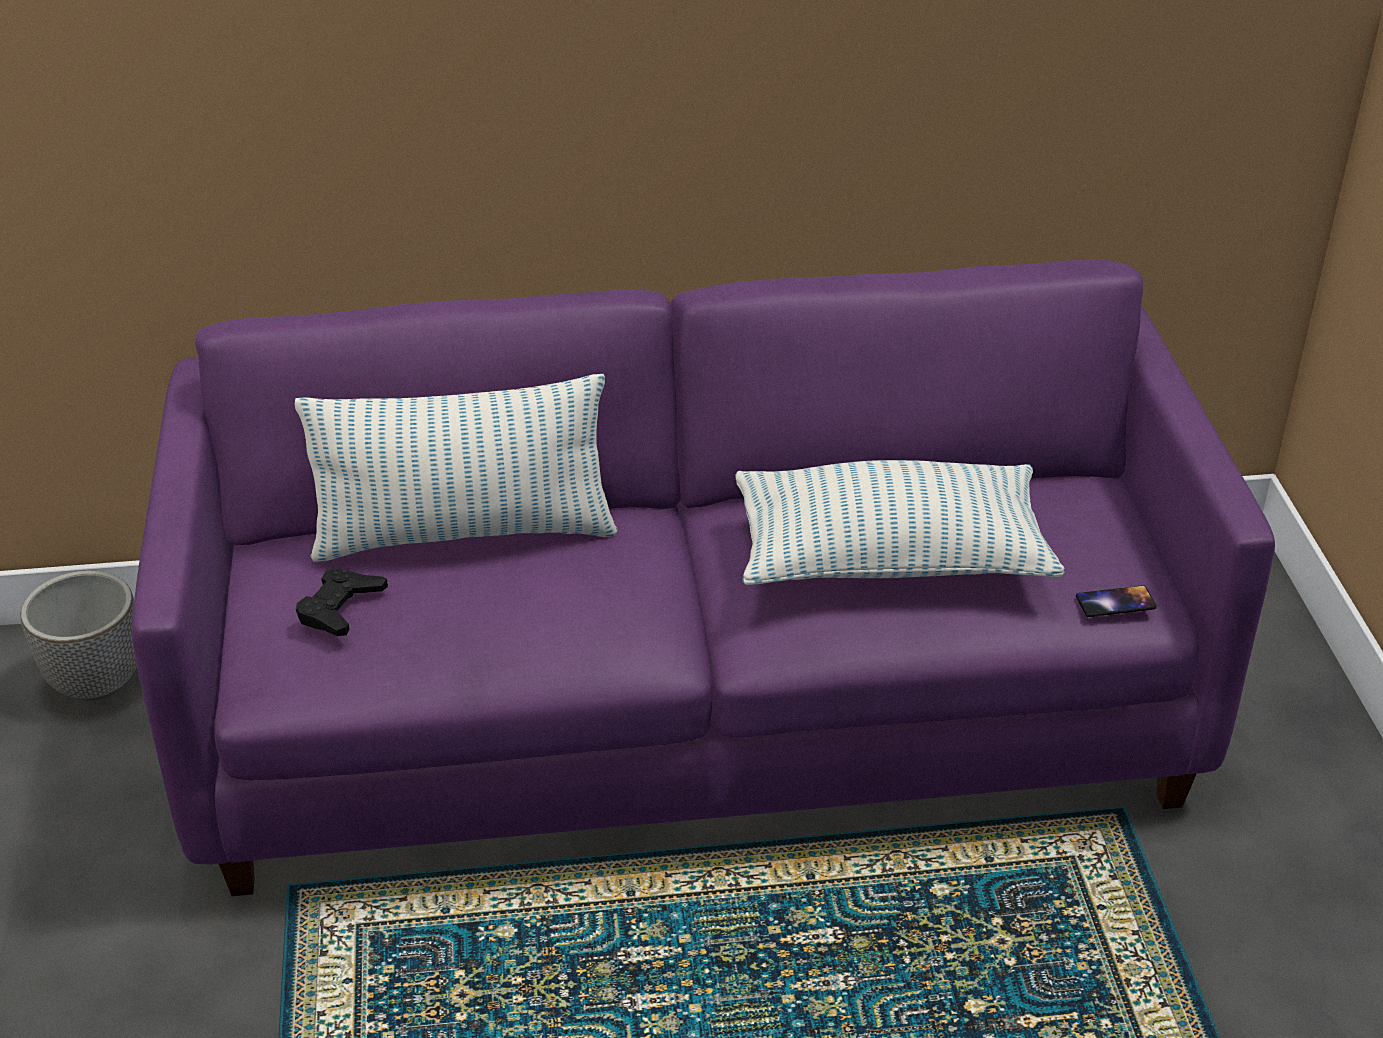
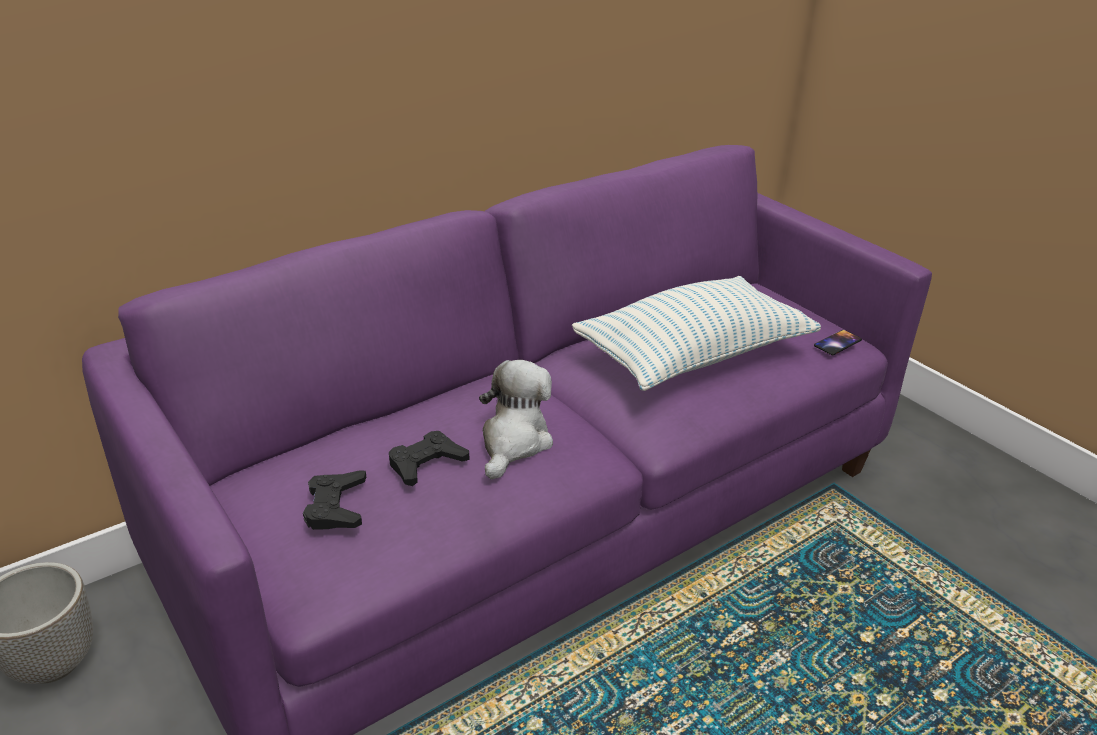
camera: 30 degrees left, 5 degrees down
pillow [295,374,618,562] -> none
none -> black game controller [389,431,469,486]
none -> plush toy [479,360,553,480]

